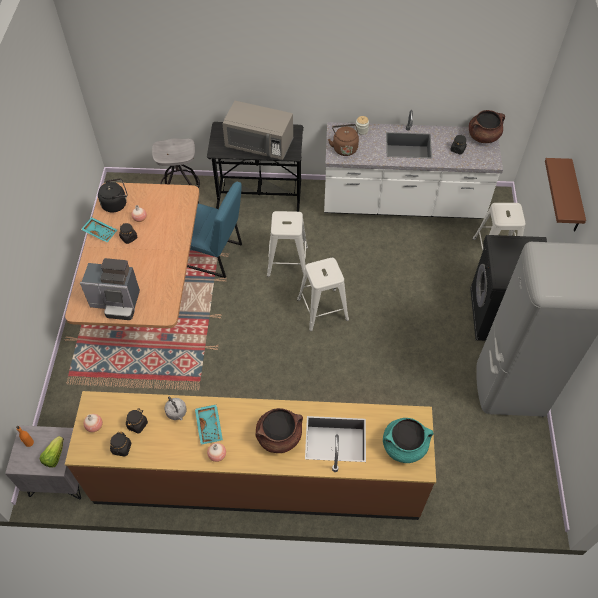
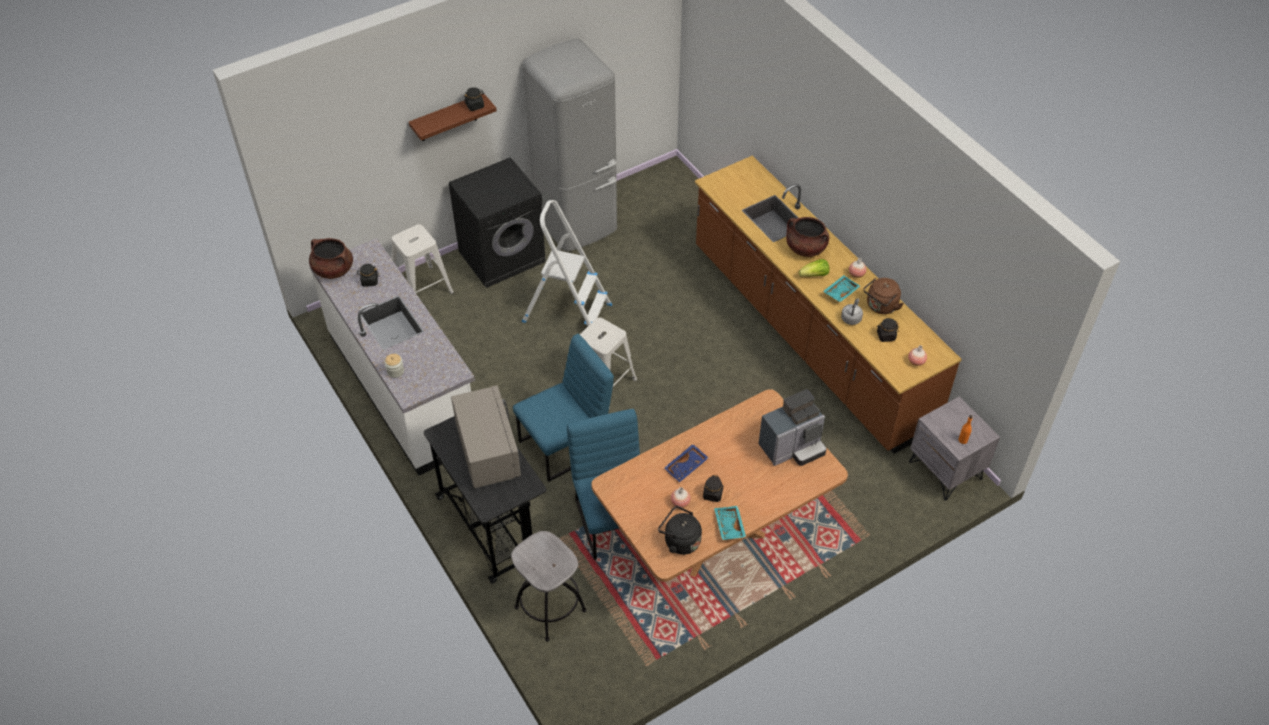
camera: 125 degrees left, 5 degrees down
lettuce [40,436,64,468] -> lettuce moved to [799,259,829,277]
coffee machine [80,258,140,320] -> coffee machine turned 90 degrees clockwise [759,389,827,466]
black jar [110,431,132,456] -> black jar moved to [464,87,484,111]
white stool [267,211,308,277] -> blue chair [513,334,614,482]
brown kettle [328,124,359,156] -> brown kettle moved to [863,278,904,314]
turquoise cooking pot [383,418,433,463] -> none
none -> white step ladder [522,200,612,326]
none -> blue tray [664,444,708,482]

